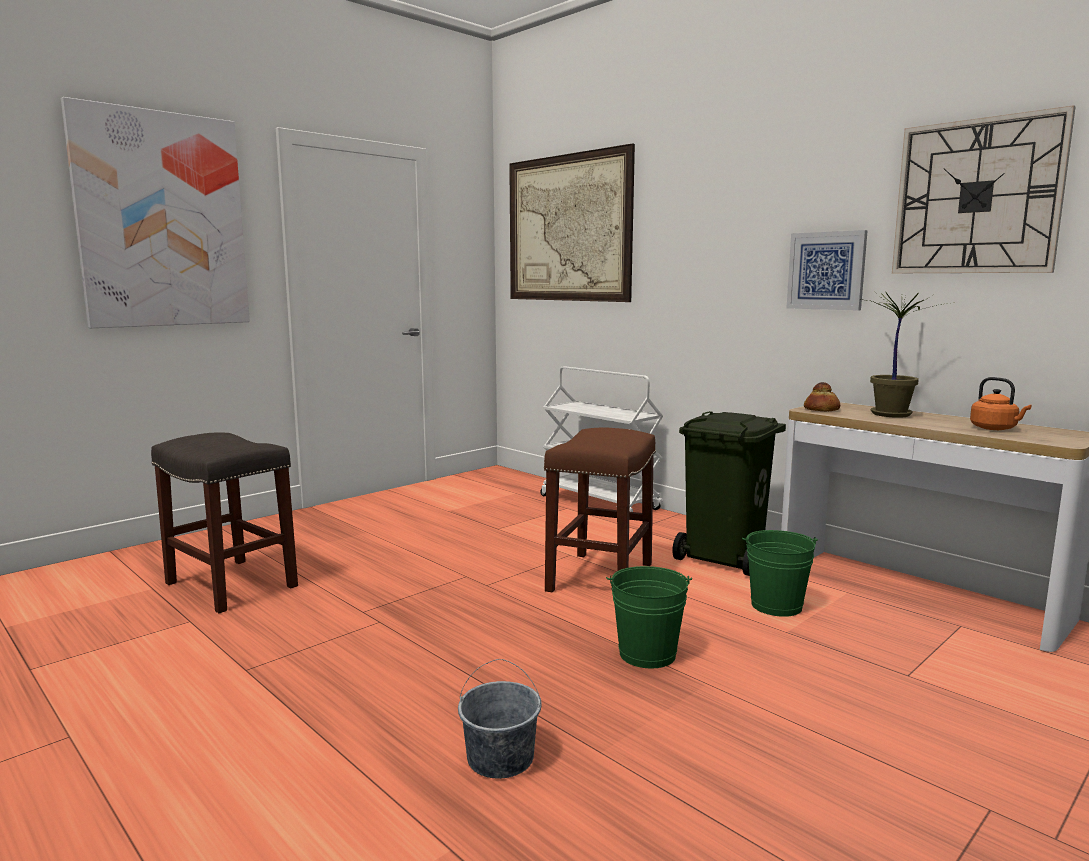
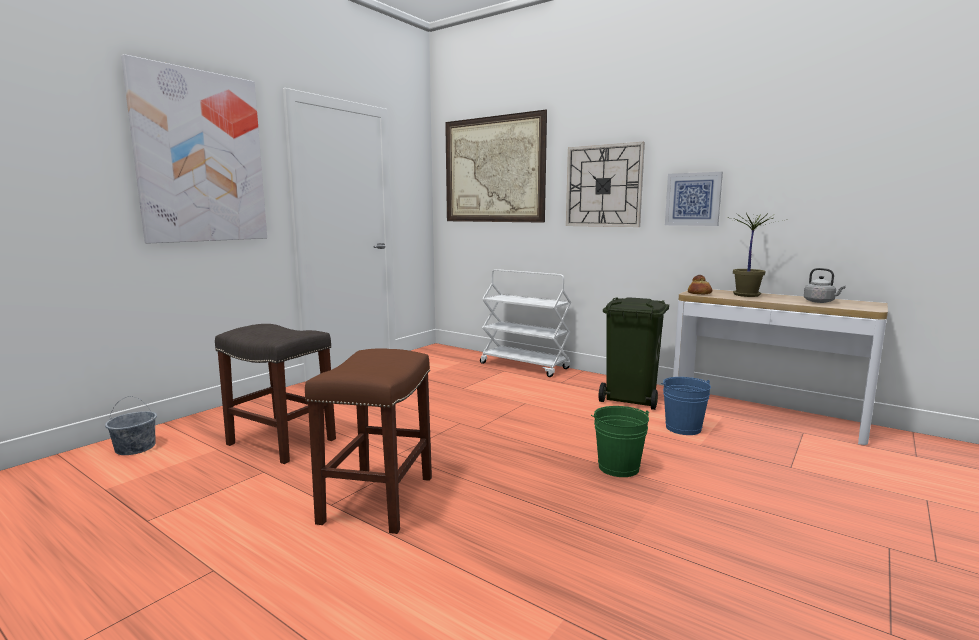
camera: 10 degrees left, 0 degrees up
grey bucket [458,659,541,779] -> grey bucket moved to [105,396,157,455]
brown stool [544,427,656,592] -> brown stool moved to [305,348,432,534]
green bucket [742,530,818,617] -> blue bucket [661,377,711,435]
wall clock [892,105,1076,273] -> wall clock moved to [566,142,645,227]
orange kettle [970,377,1032,430] -> grey kettle [804,268,846,303]

